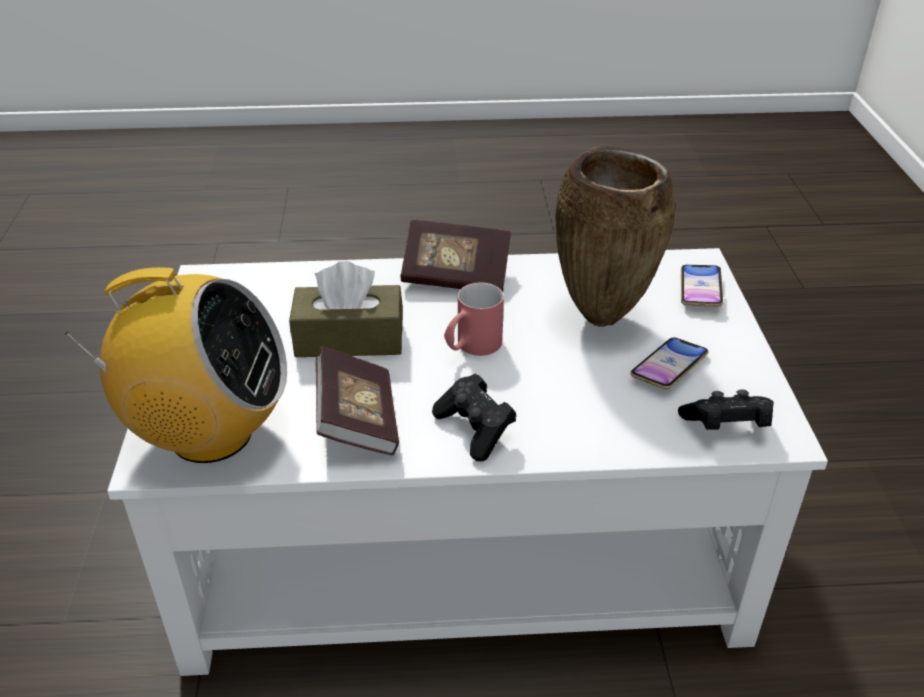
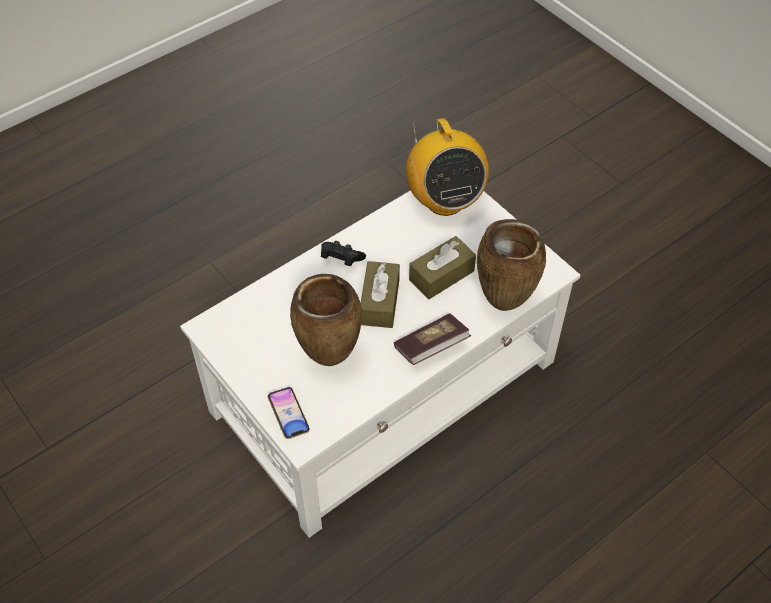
camera: 145 degrees right, 15 degrees up
radio [65,267,287,463] -> radio turned 75 degrees counterclockwise [406,118,489,216]
book [315,346,399,455] -> none
red mug [444,282,504,356] -> brown tissue box [361,261,400,328]
phone [630,337,708,389] -> none
black game controller [678,389,774,430] -> none
none -> brown vase [477,219,546,311]

